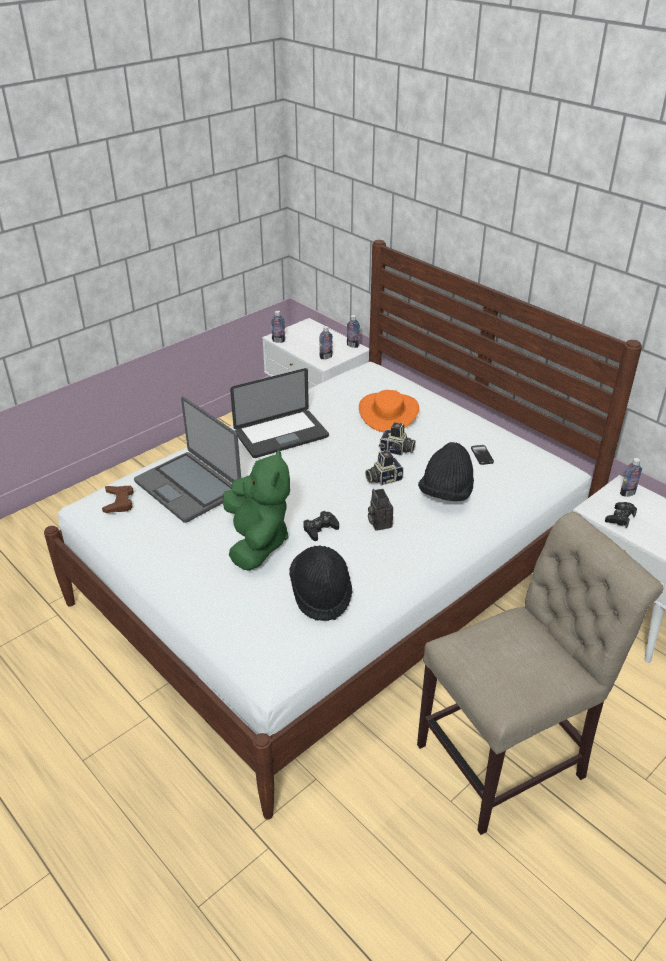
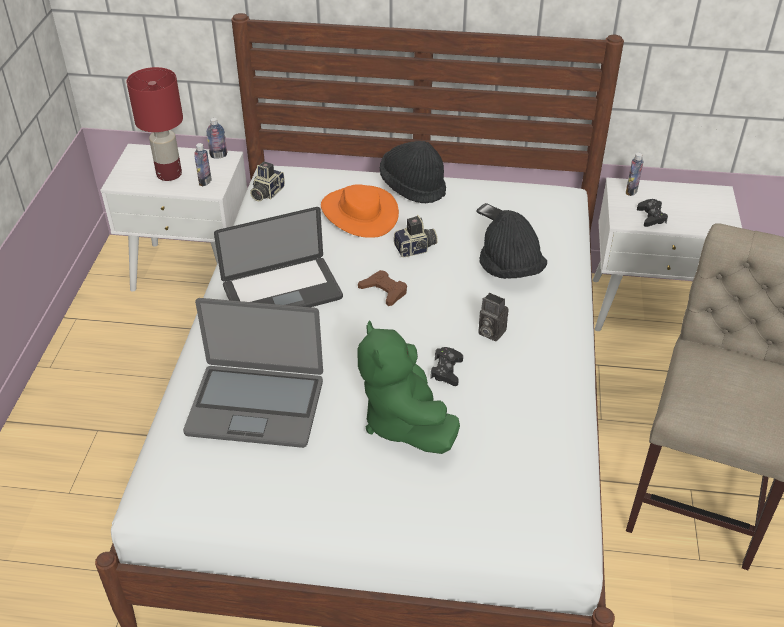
camera: 40 degrees left, 5 degrees up
brown game controller [102,486,134,513] -> brown game controller moved to [358,270,407,306]
green plush toy [223,449,290,571] -> green plush toy turned 150 degrees counterclockwise [357,320,460,454]
laptop [230,368,329,458] -> laptop turned 45 degrees clockwise [214,207,343,307]
bottle [271,311,286,343] -> none
black hat [289,545,353,621] -> black hat moved to [380,141,446,203]
camera [365,451,404,486] -> camera moved to [250,161,285,201]
none -> red table lamp [126,67,183,181]

